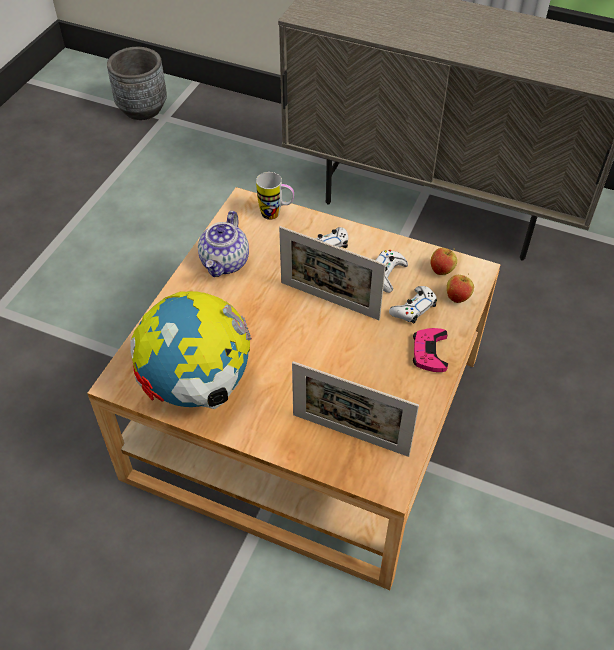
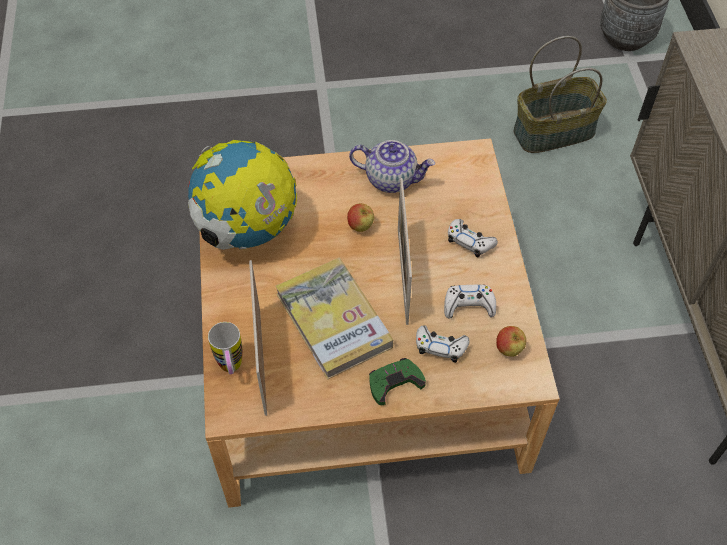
camera: 60 degrees right, 5 degrees up
teapot [198,211,249,277] -> teapot turned 150 degrees counterclockwise [349,140,435,193]
mug [256,172,294,220] -> mug moved to [208,322,242,374]
pink game controller [413,328,448,372] -> green game controller [369,358,426,405]
apple [447,273,474,303] -> apple moved to [347,203,374,232]
none -> book [276,258,393,380]
none -> basket [513,36,607,153]

